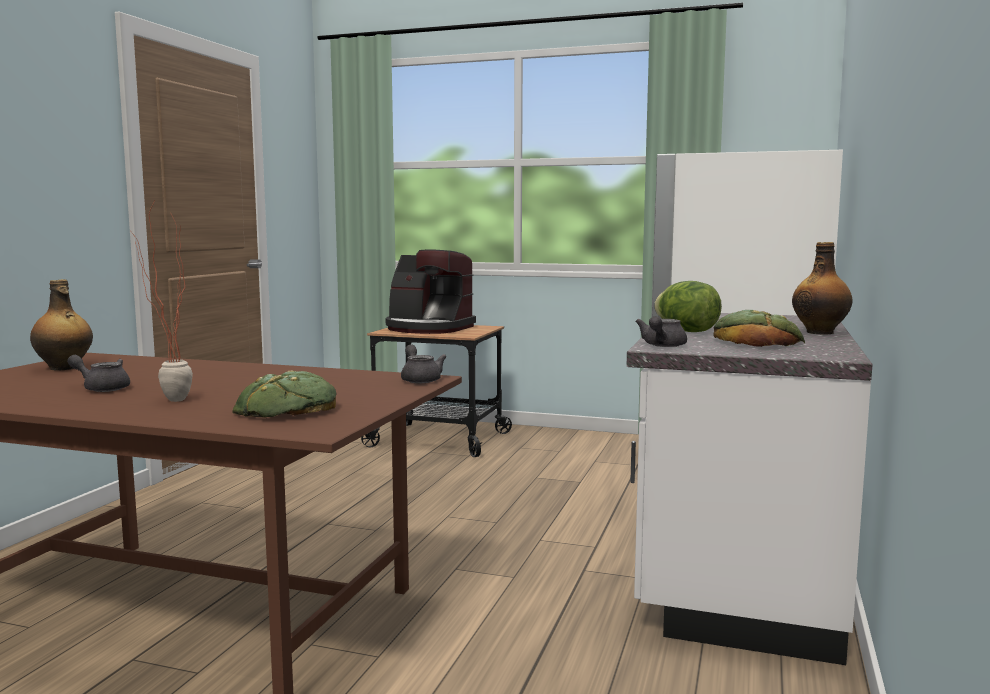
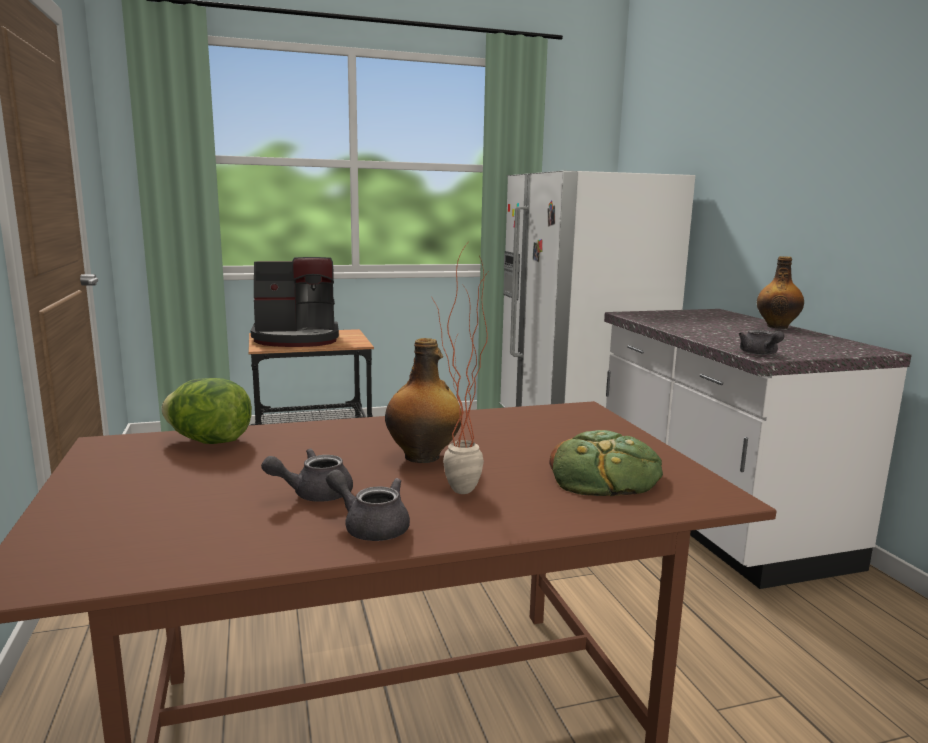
camera: 35 degrees left, 5 degrees up
bottle [30,279,93,370] -> bottle moved to [385,338,461,463]
grey teapot [401,344,447,383] -> grey teapot moved to [326,469,410,541]
lettuce [654,281,722,332] -> lettuce moved to [161,378,252,444]
bread [713,310,805,347] -> none

